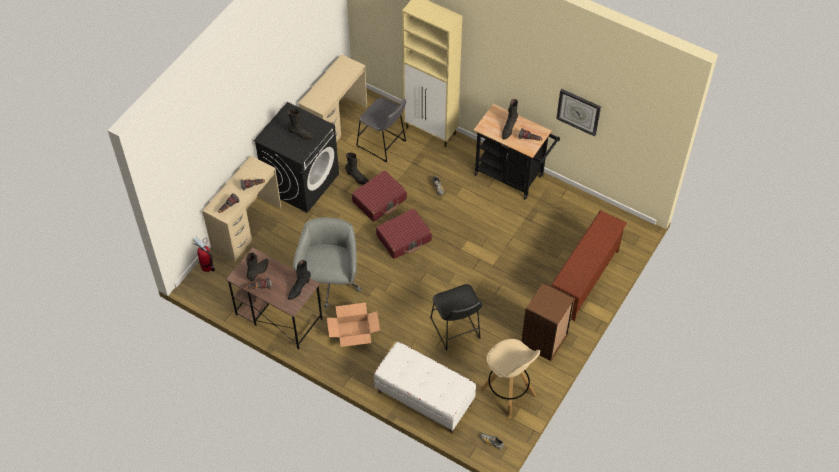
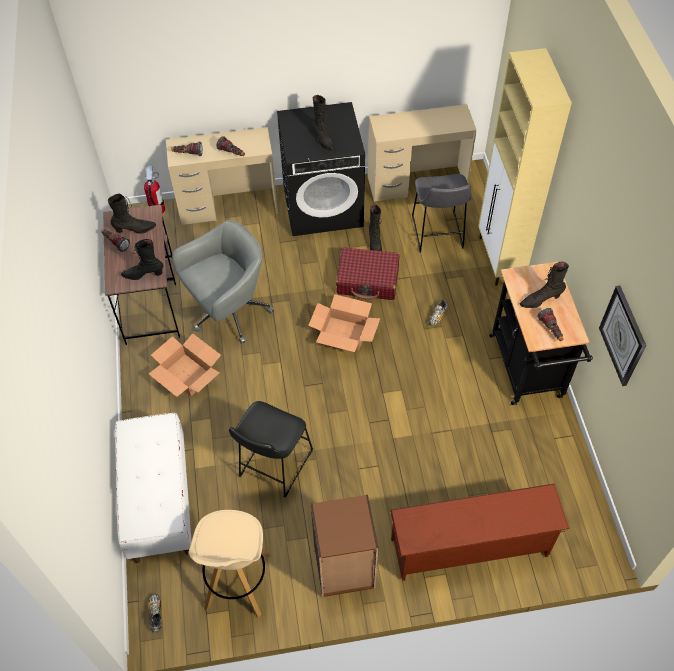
camera: 50 degrees right, 0 degrees up
red suitcase [376,208,432,259] -> cardboard box [308,294,380,352]

